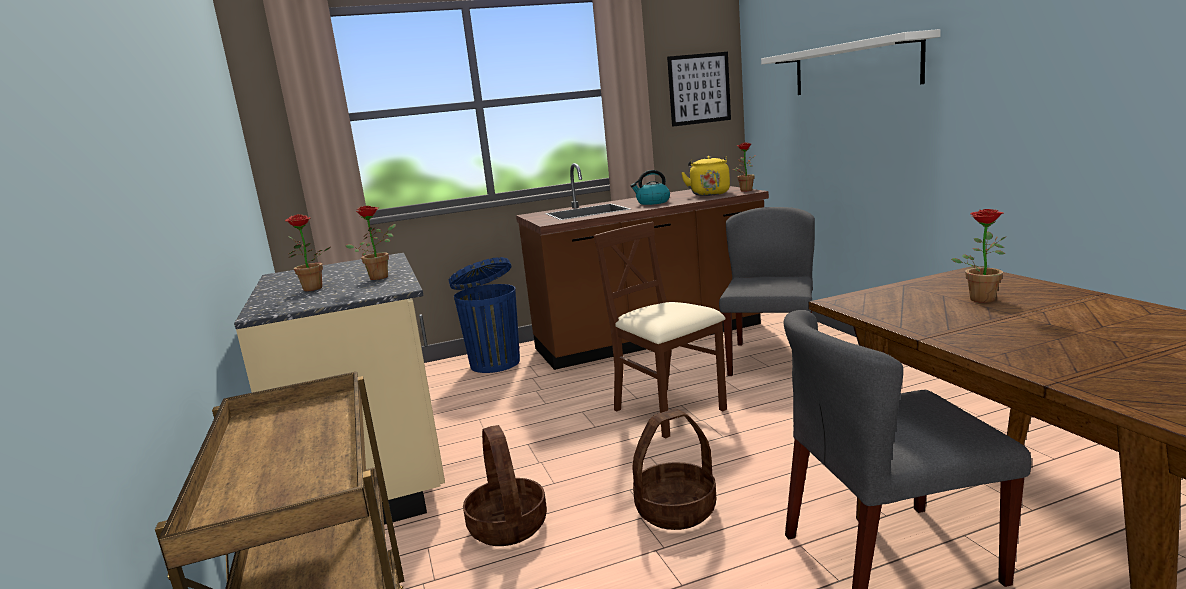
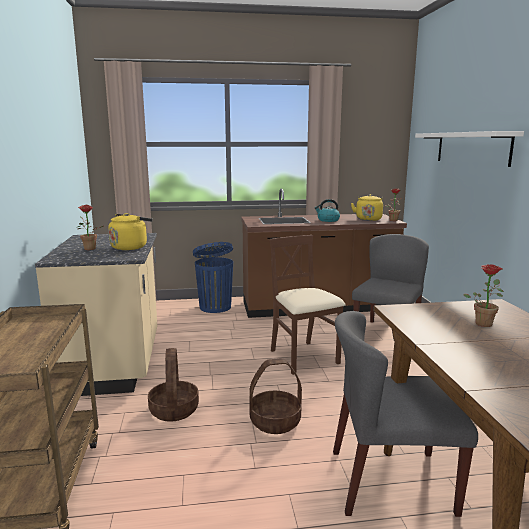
camera: 10 degrees right, 0 degrees up
potted plant [345,206,396,280] -> yellow kettle [108,213,153,250]
picture [667,52,731,127] -> none

